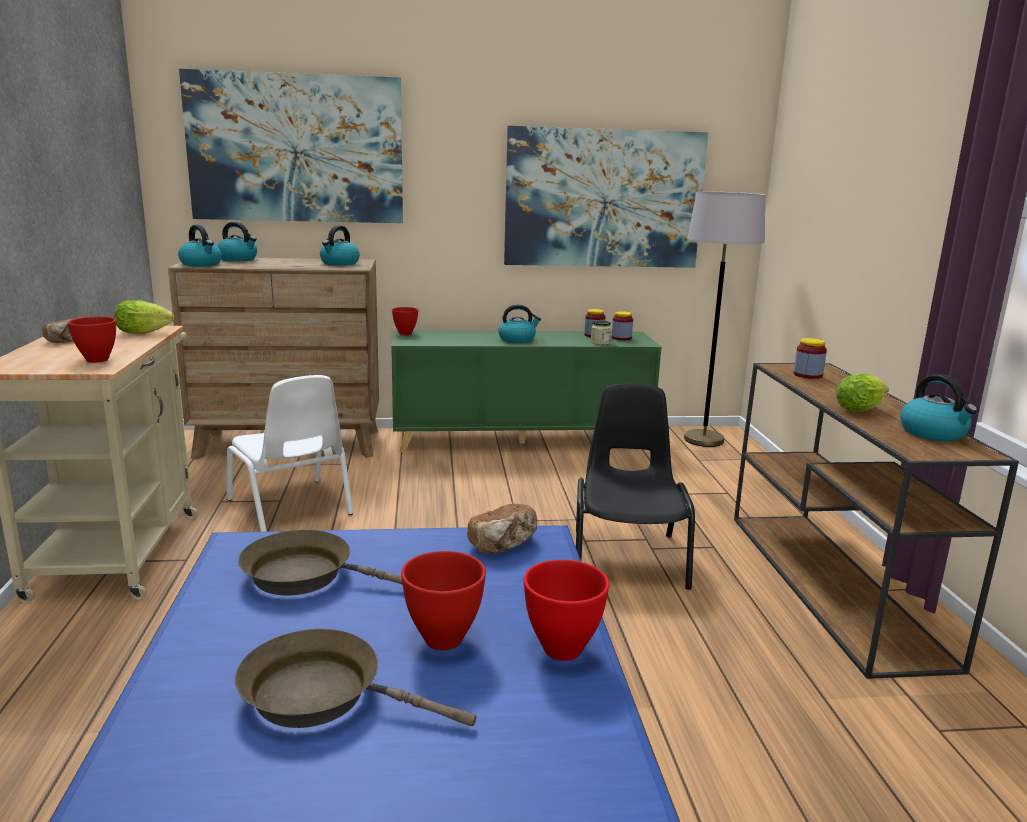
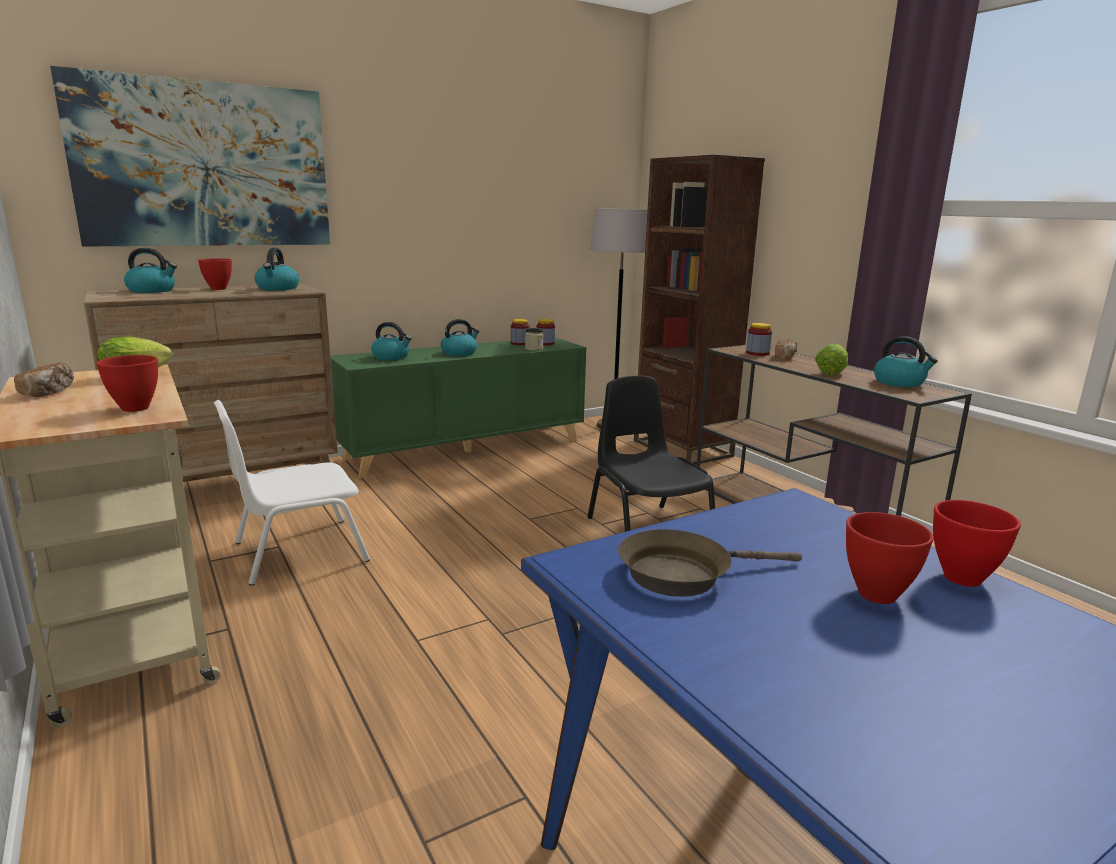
camera: 25 degrees left, 0 degrees up
kettle [178,225,222,267] -> kettle moved to [371,322,412,360]
white chair [227,375,353,532] -> white chair turned 120 degrees clockwise [213,400,370,585]
brown frying pan [235,629,476,728] -> none
red bowl [392,307,418,335] -> red bowl moved to [198,259,232,290]
bread [467,504,537,554] -> bread moved to [775,339,798,360]
picture [504,126,708,268] -> none
none -> brown bookcase [634,155,765,465]

